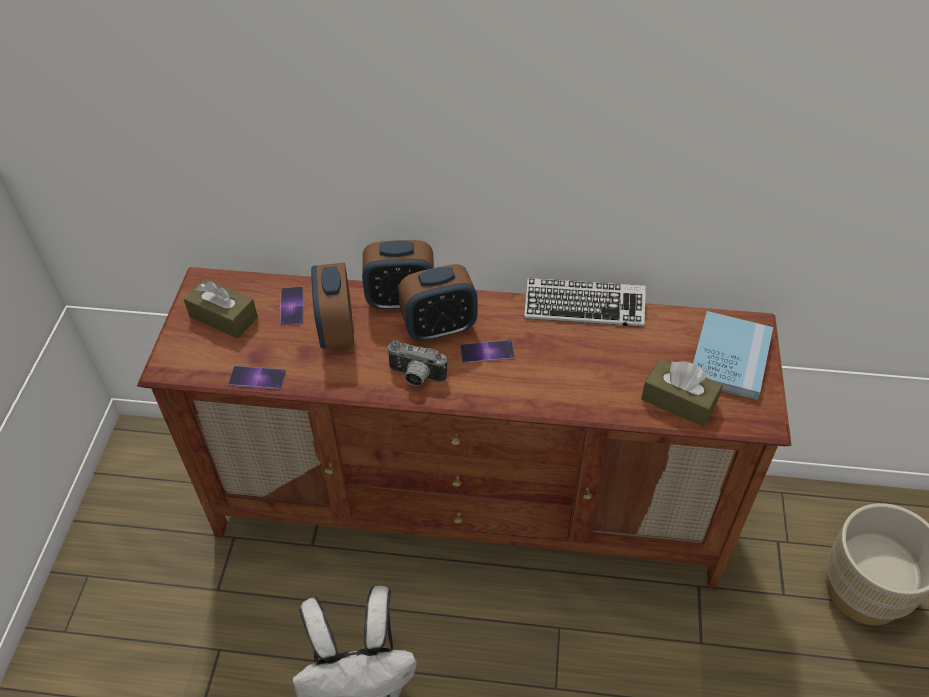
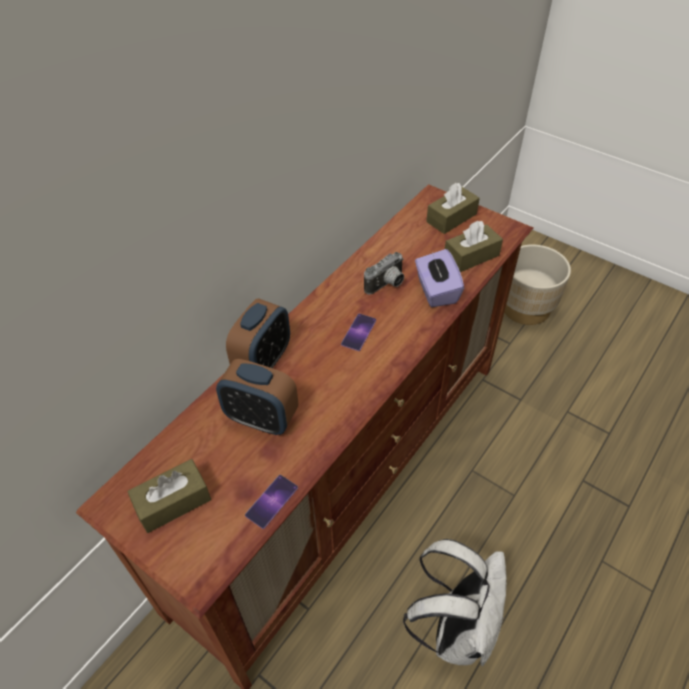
camera: 60 degrees left, 0 degrees up
phone [280,287,304,326] -> none
camera [386,340,447,386] -> camera moved to [364,252,404,295]
alarm clock [398,264,477,342] -> none
keyboard [524,278,646,327] -> none
blue book [693,311,773,400] -> brown tissue box [426,183,480,234]
none -> purple tissue box [415,249,464,307]

